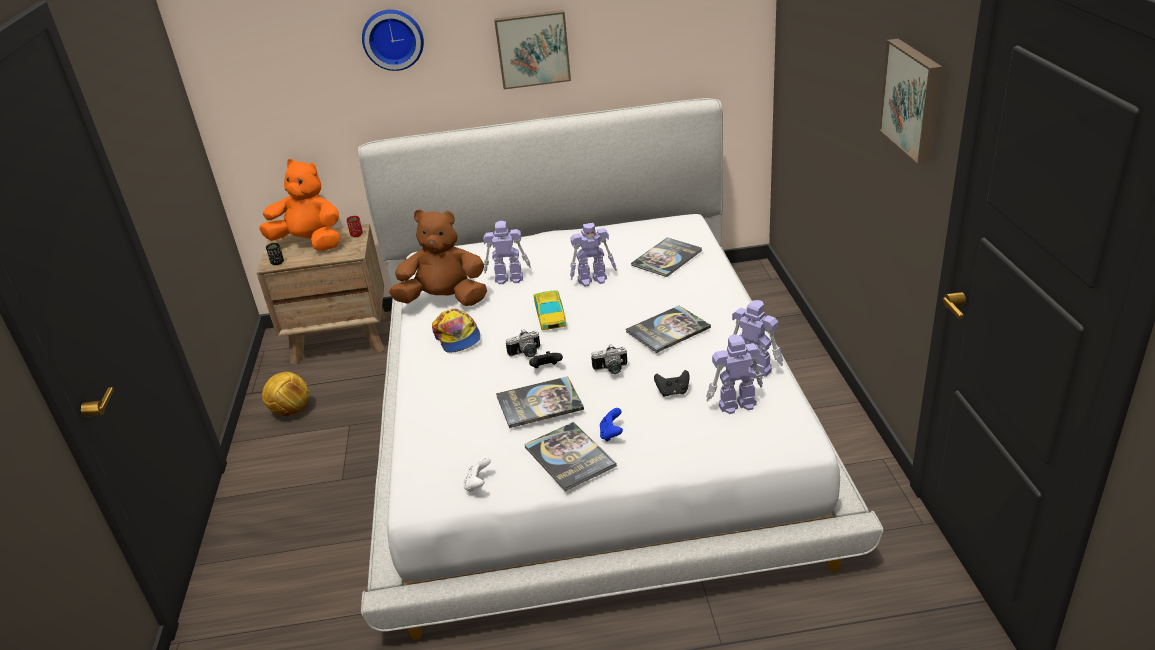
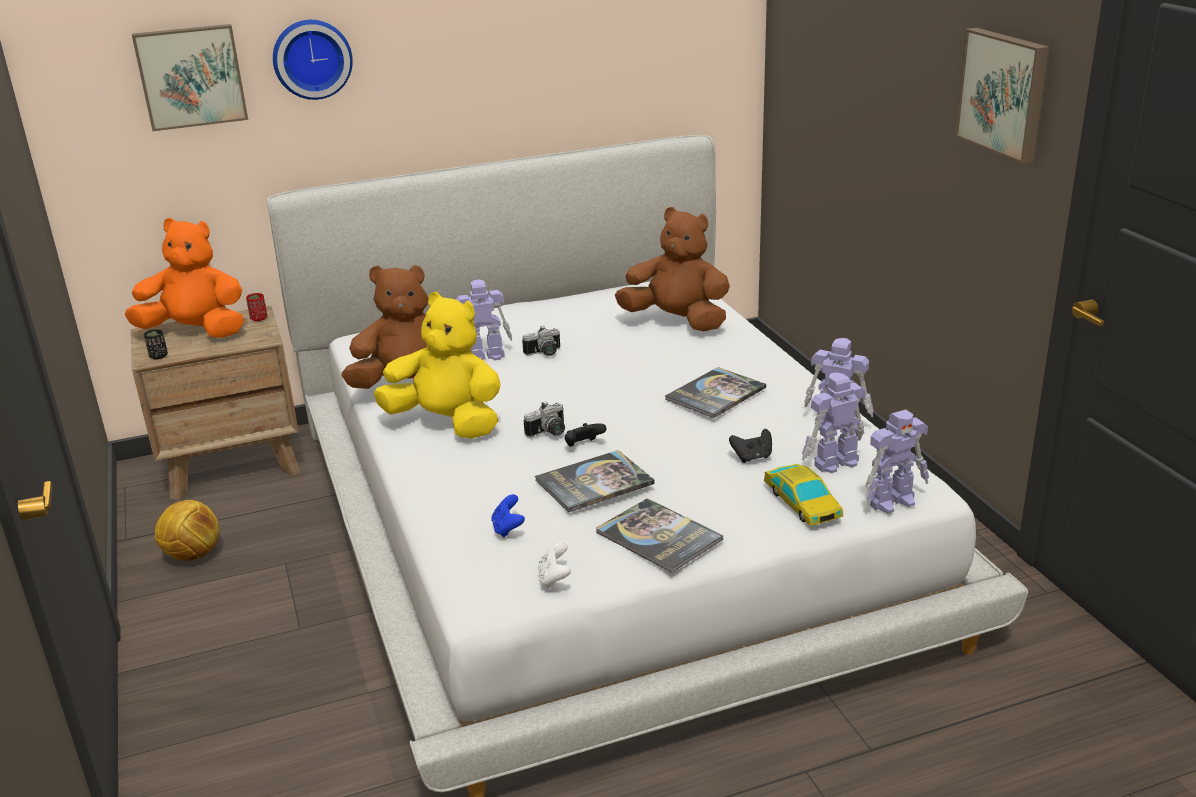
camera: 15 degrees left, 5 degrees down
cap [432,308,481,353] -> yellow plush toy [374,292,500,439]
picture [494,10,571,89] -> picture moved to [132,24,248,131]
toy car [534,290,566,330] -> toy car moved to [764,464,843,525]
toy robot [570,223,617,287] -> toy robot moved to [865,410,929,514]
camera [591,344,627,374] -> camera moved to [522,326,560,356]
blue game controller [600,408,623,442] -> blue game controller moved to [491,494,525,537]
book [631,237,702,277] -> brown plush toy [615,207,730,331]

